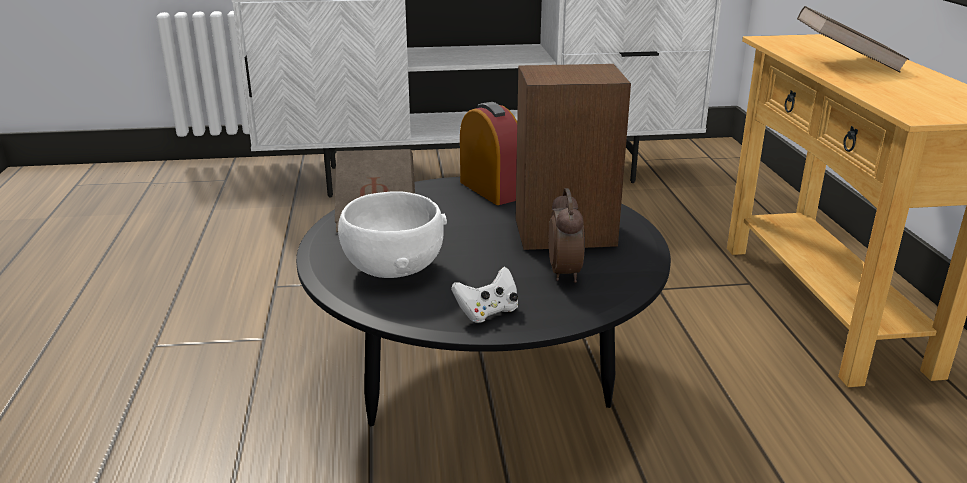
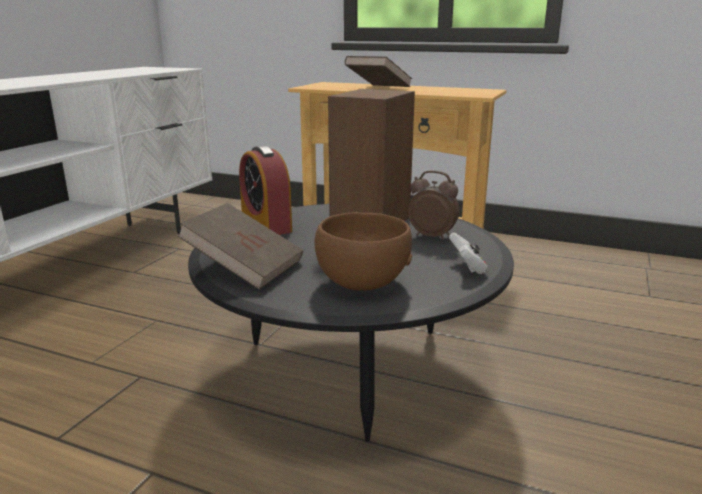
camera: 60 degrees left, 5 degrees down
white bowl [338,191,447,278] -> brown bowl [315,212,412,291]
alarm clock [460,102,517,205] -> alarm clock turned 120 degrees counterclockwise [239,145,292,235]

